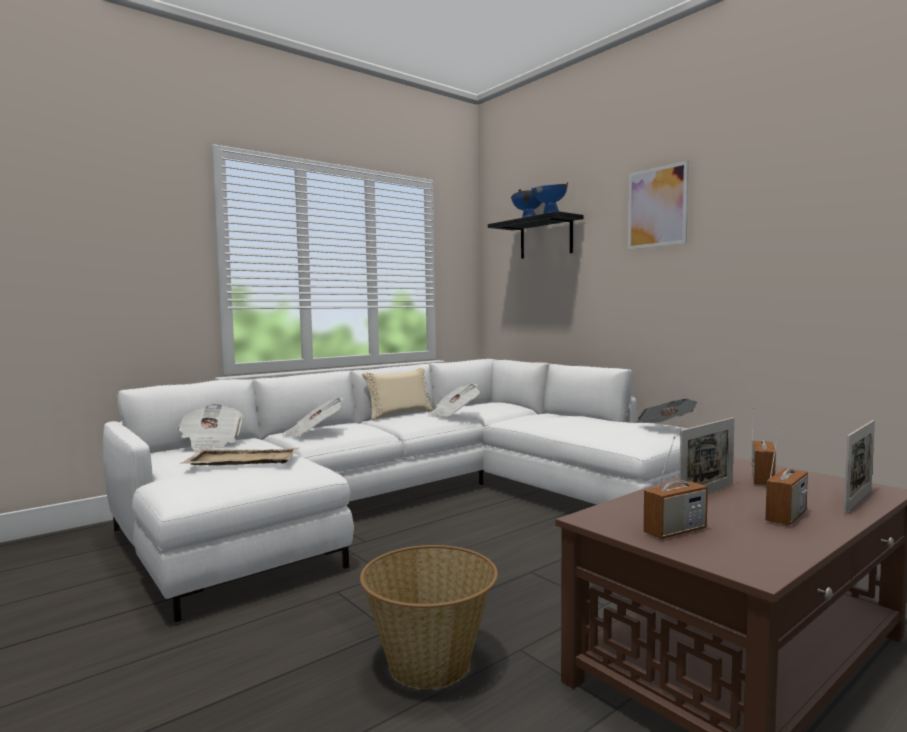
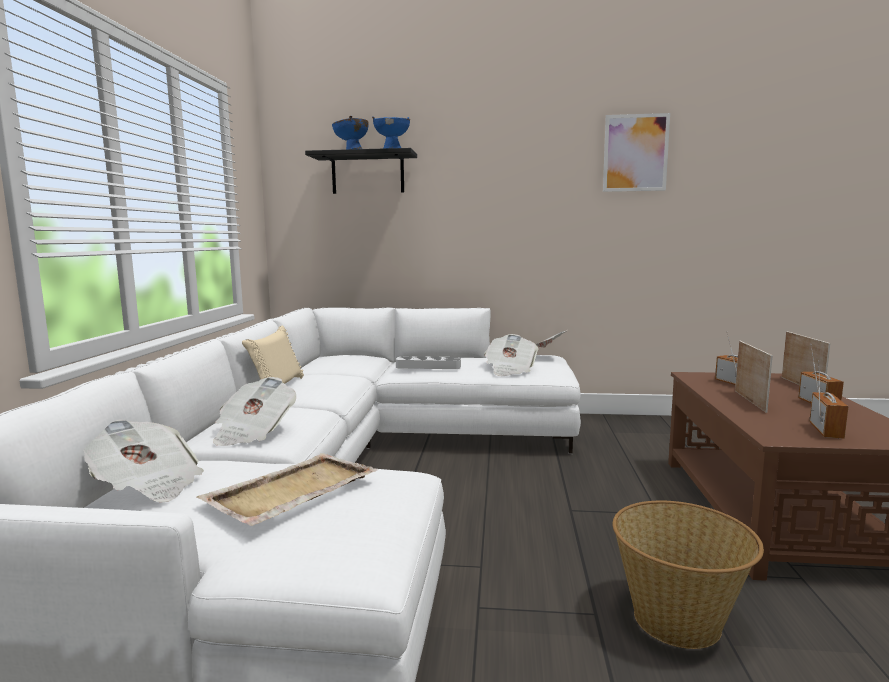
camera: 45 degrees left, 5 degrees up
newspaper [428,384,480,417] -> newspaper moved to [484,334,539,376]
picture [628,160,689,250] -> picture moved to [603,113,670,192]
none -> grey tray [396,356,461,369]

